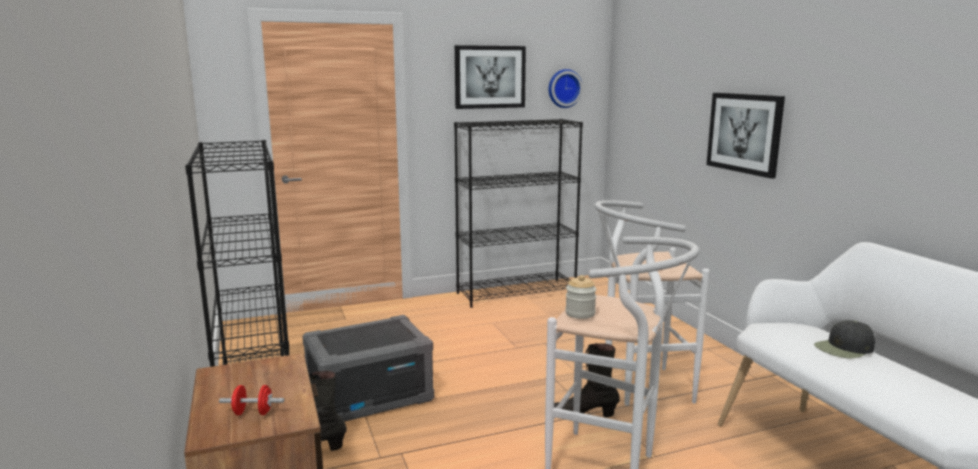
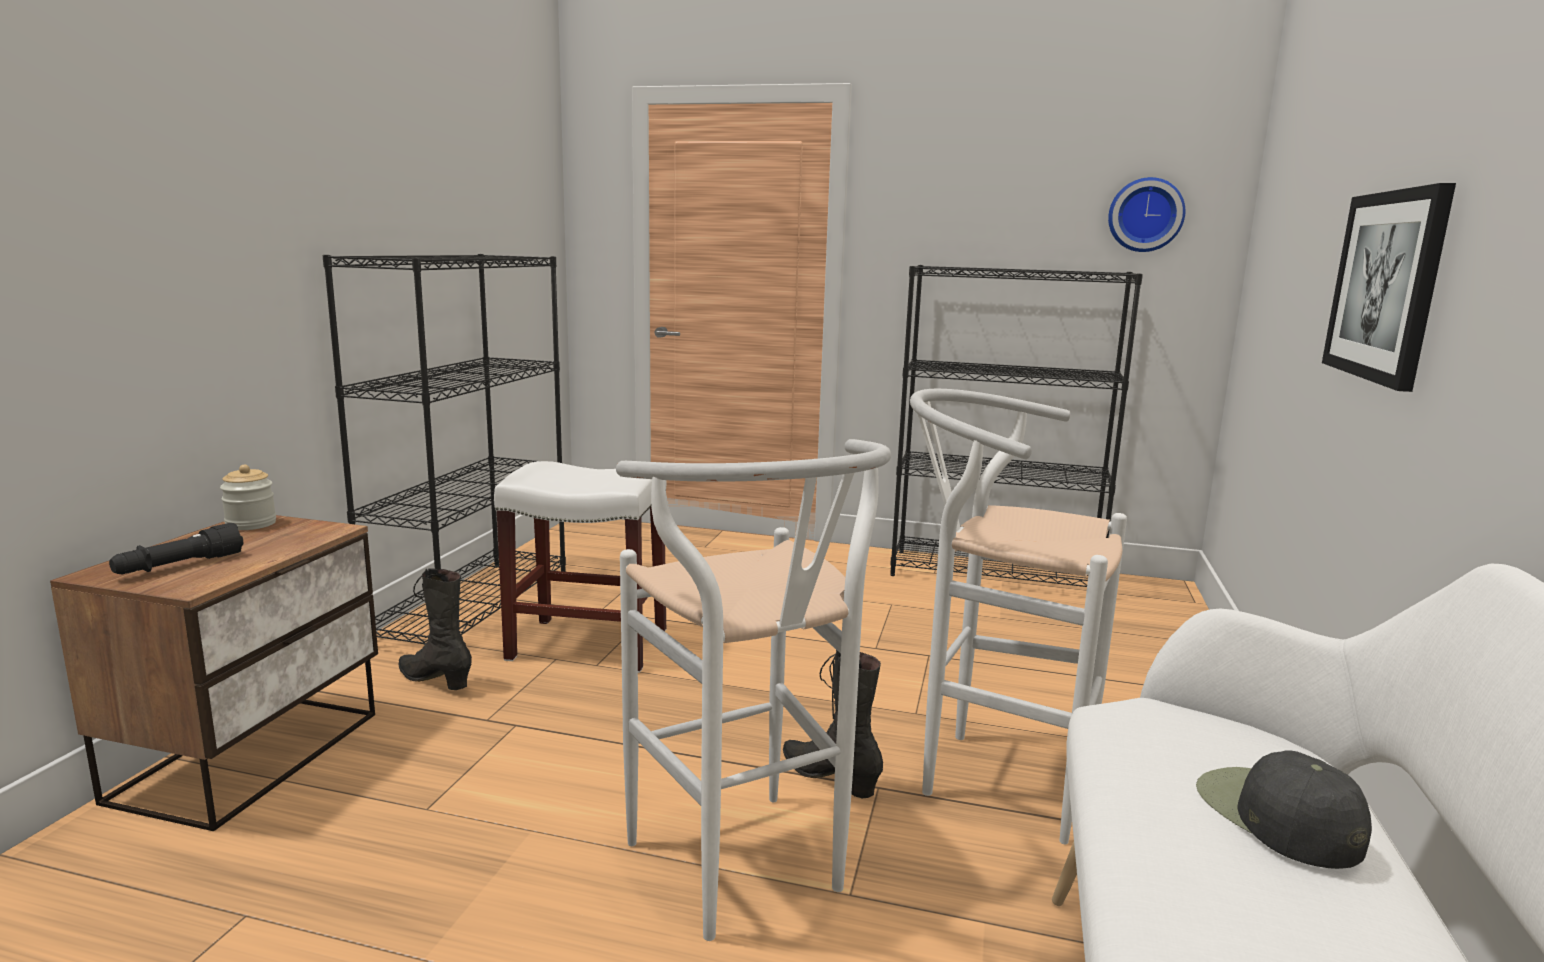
camera: 35 degrees right, 0 degrees up
red dumbbell [219,385,284,415] -> black flashlight [109,523,243,575]
grey storage box [302,315,434,422] -> white stool [494,461,666,673]
picture [455,45,526,109] -> none
jar [565,275,597,319] -> jar moved to [220,465,276,530]
black cap [814,320,875,358] -> black cap turned 60 degrees clockwise [1196,751,1372,869]

